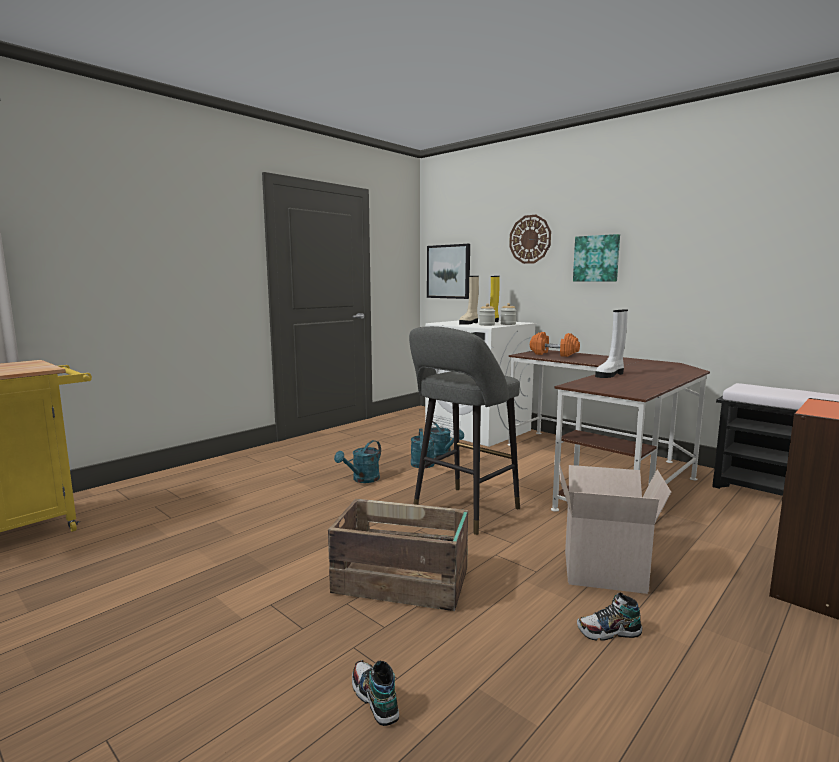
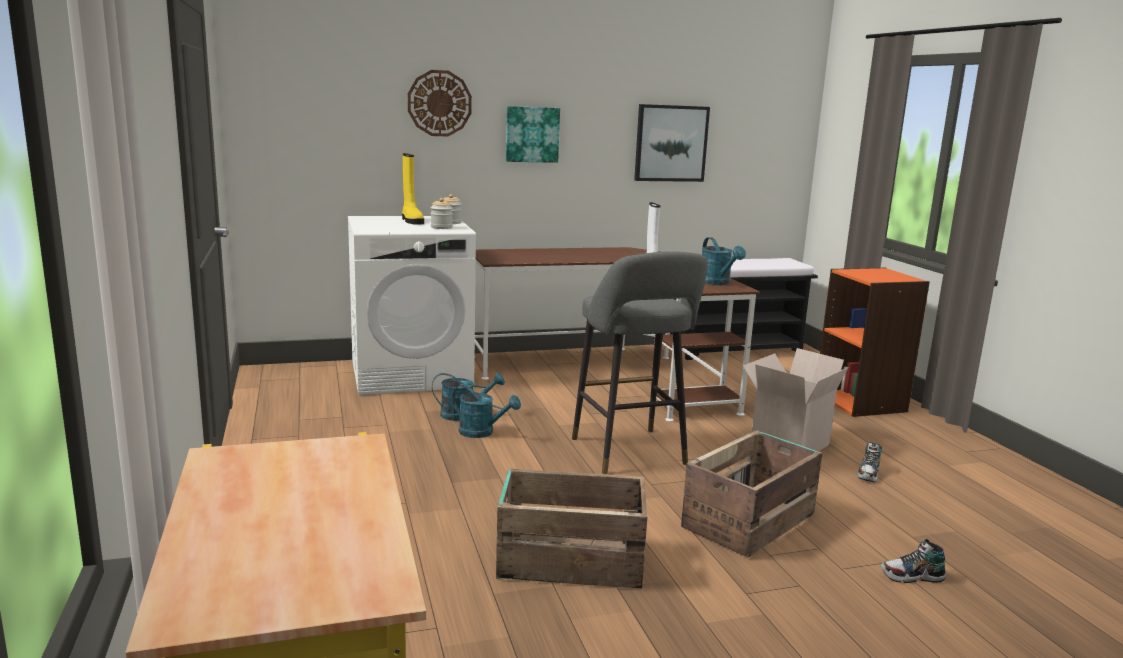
camera: 60 degrees left, 5 degrees up
turquoise watering can [334,440,381,483] -> turquoise watering can moved to [702,237,746,285]
picture [427,244,470,299] -> picture moved to [634,104,710,182]
beige boot [459,276,479,325] -> none
orange dumbbell [530,332,580,357] -> none
none -> crate [496,468,647,588]

